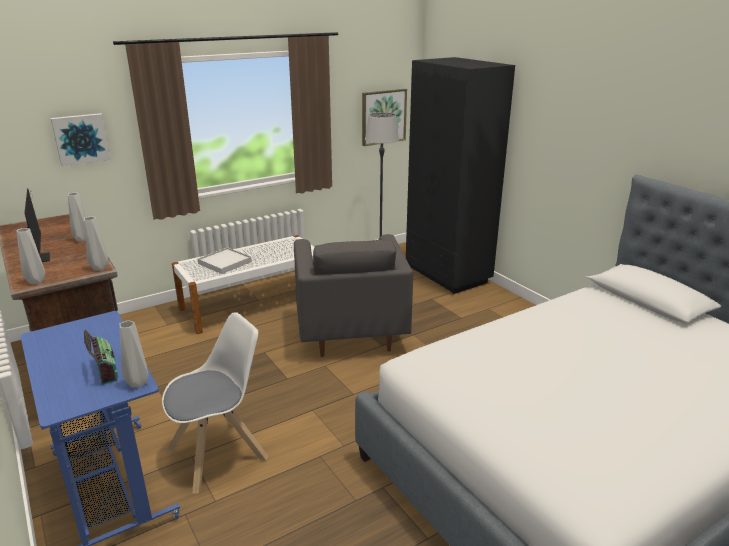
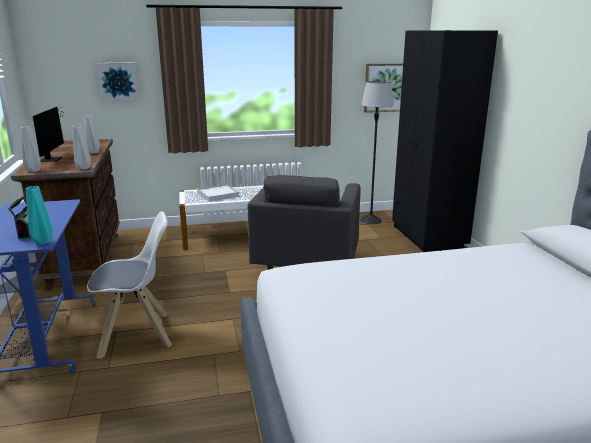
camera: 20 degrees right, 5 degrees down
grey vase [120,320,149,388] -> turquoise vase [26,186,53,245]

